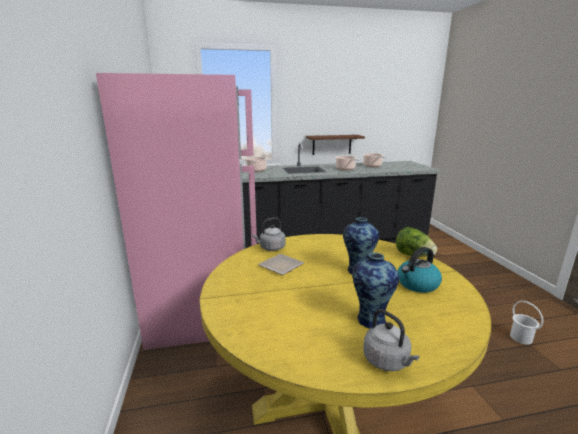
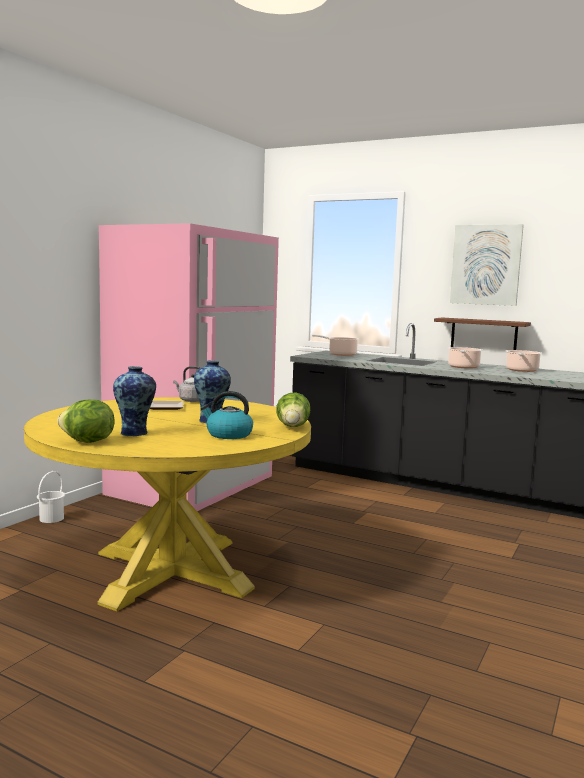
camera: 40 degrees right, 10 degrees down
grey kettle [363,309,420,371] -> lettuce [57,399,115,443]
white bucket [510,301,543,345] -> white bucket moved to [37,471,65,523]
none -> picture [450,224,524,306]

